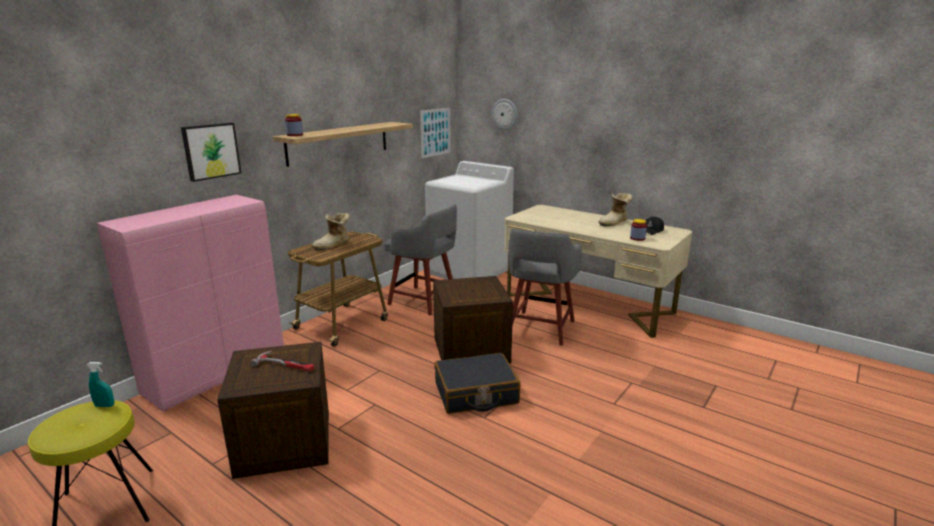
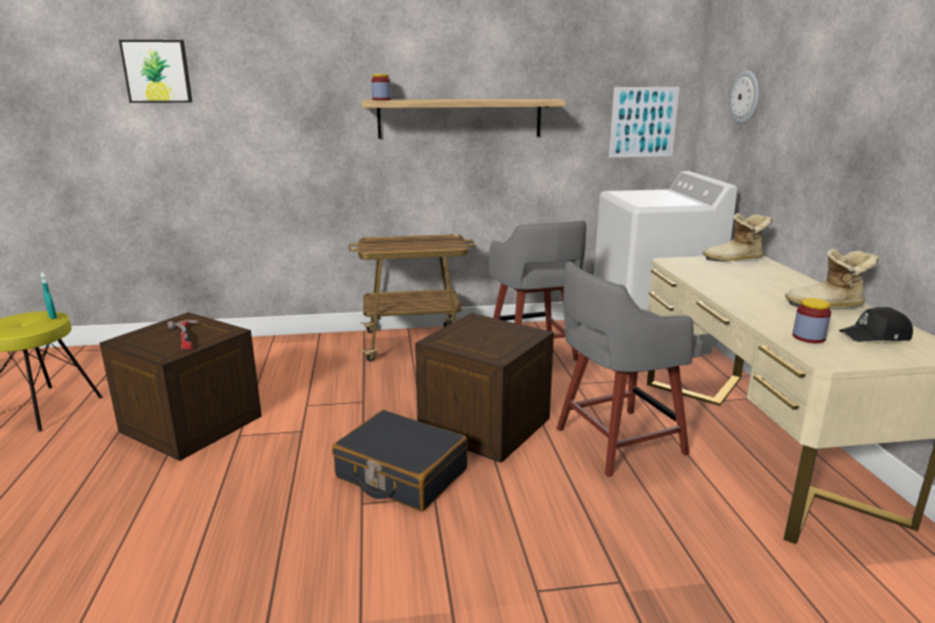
camera: 45 degrees right, 0 degrees up
pink cabinet [97,195,284,411] -> none
picture [181,123,242,182] -> picture moved to [119,40,192,103]
boot [312,213,350,250] -> boot moved to [703,213,773,262]

